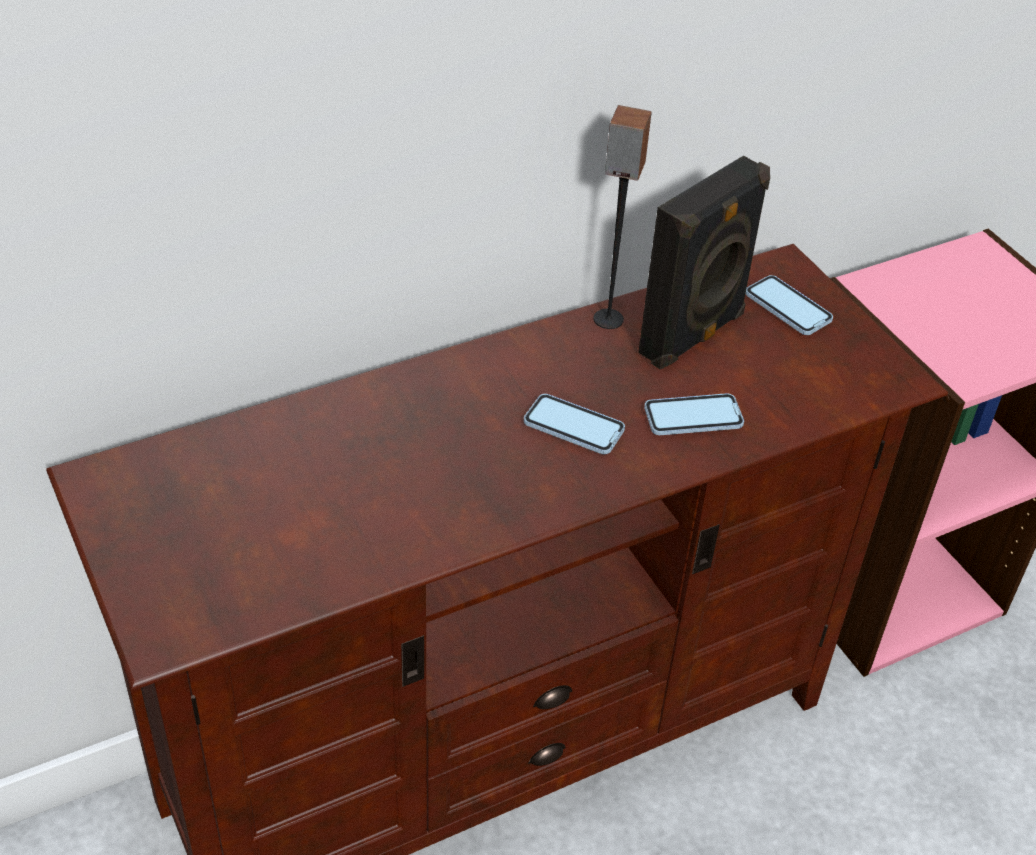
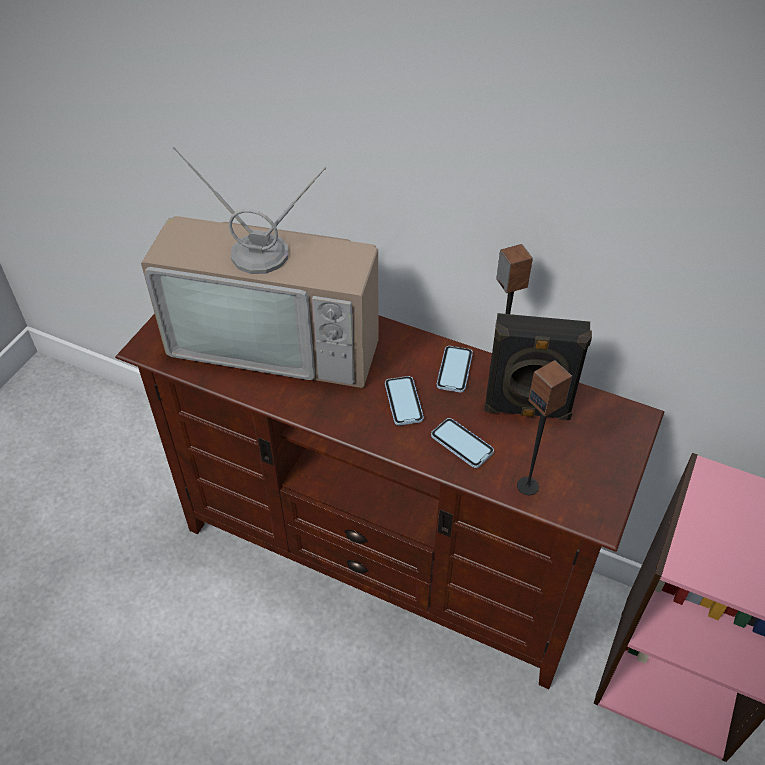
camera: 55 degrees right, 5 degrees up
phone [745,275,833,335] -> phone moved to [436,346,473,392]
none -> television [141,147,379,388]
none -> speaker [517,360,572,495]

